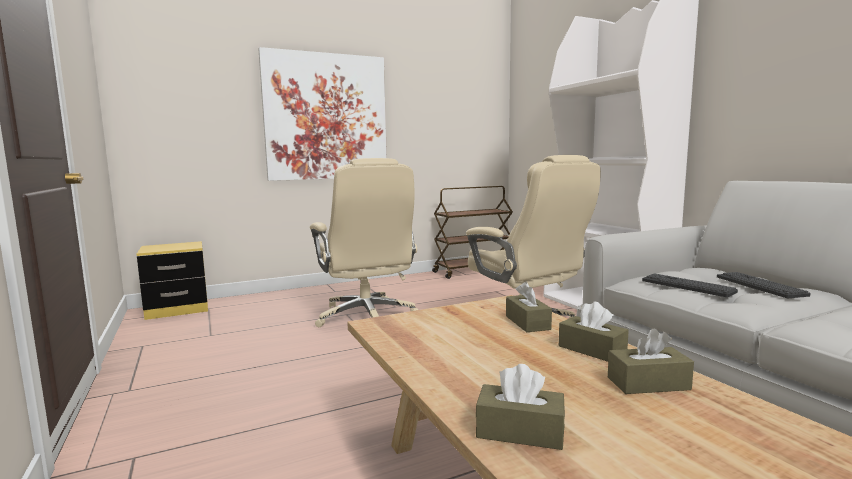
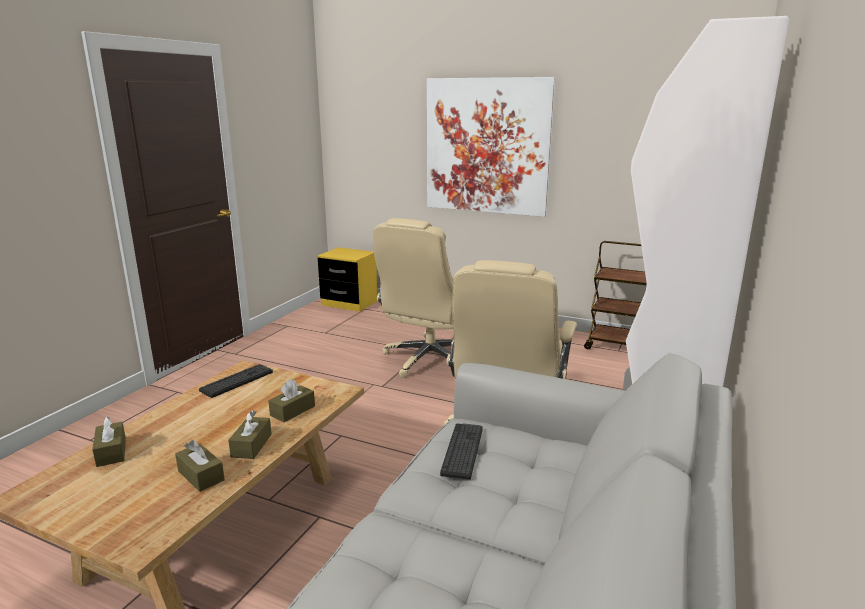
camera: 50 degrees right, 10 degrees up
keyboard [717,272,811,298] -> keyboard moved to [199,364,273,398]

